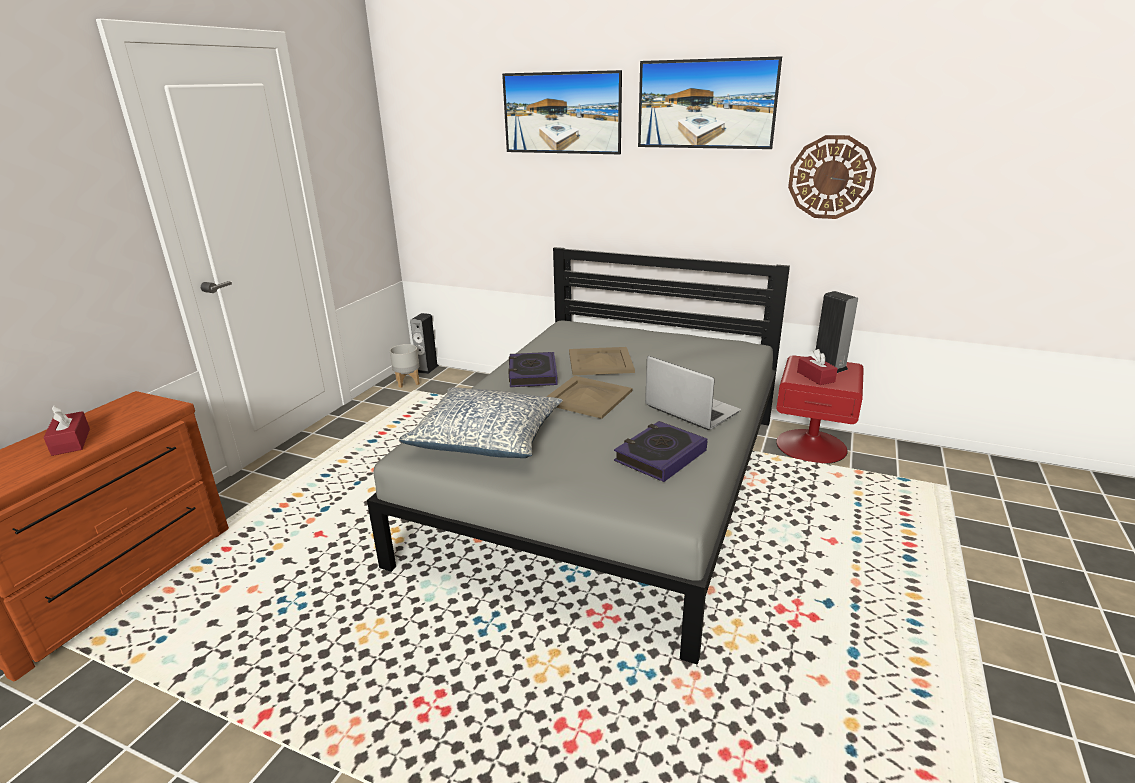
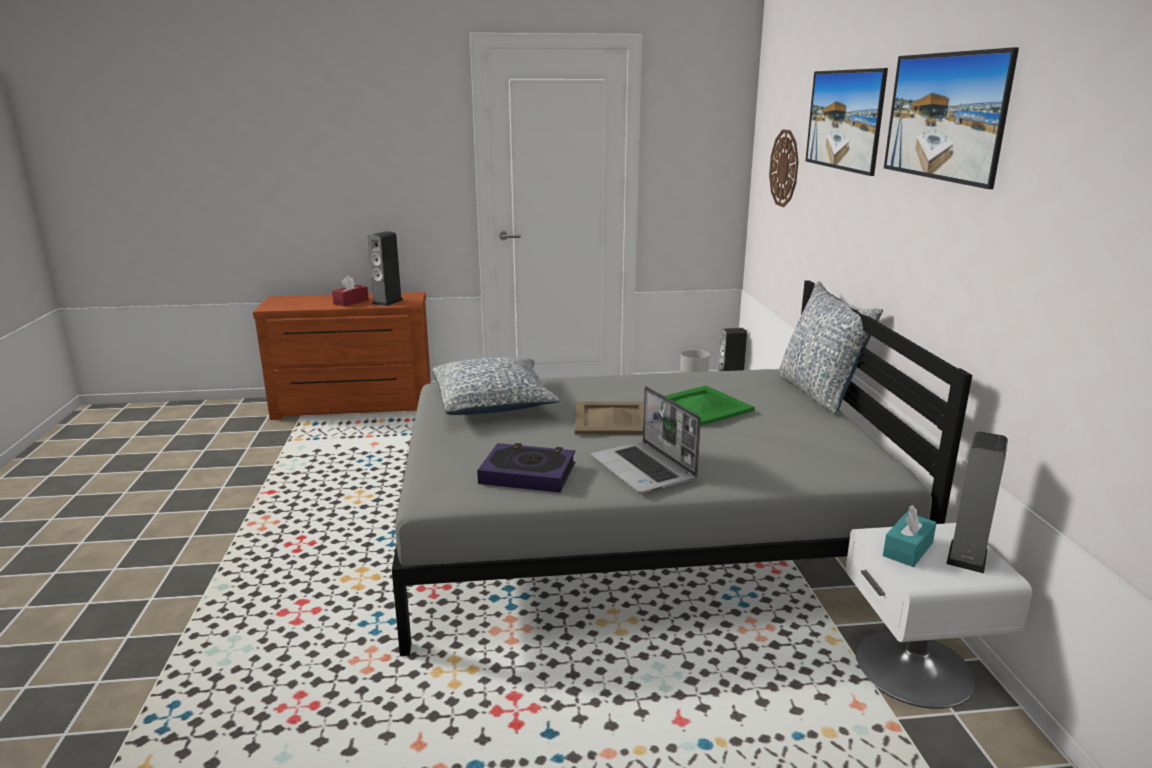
camera: 60 degrees right, 5 degrees down
book [508,352,558,387] -> none
beige tray [569,347,635,375] -> green tray [665,386,755,426]
laptop [645,356,741,430] -> laptop turned 135 degrees clockwise [591,386,701,493]
red nightstand [776,355,864,464] -> white nightstand [846,523,1032,709]
wall clock [788,135,876,219] -> wall clock moved to [769,129,798,207]
red tissue box [797,349,838,385] -> turquoise tissue box [883,505,937,567]
none -> speaker [368,231,403,306]
none -> pillow [777,281,883,415]

